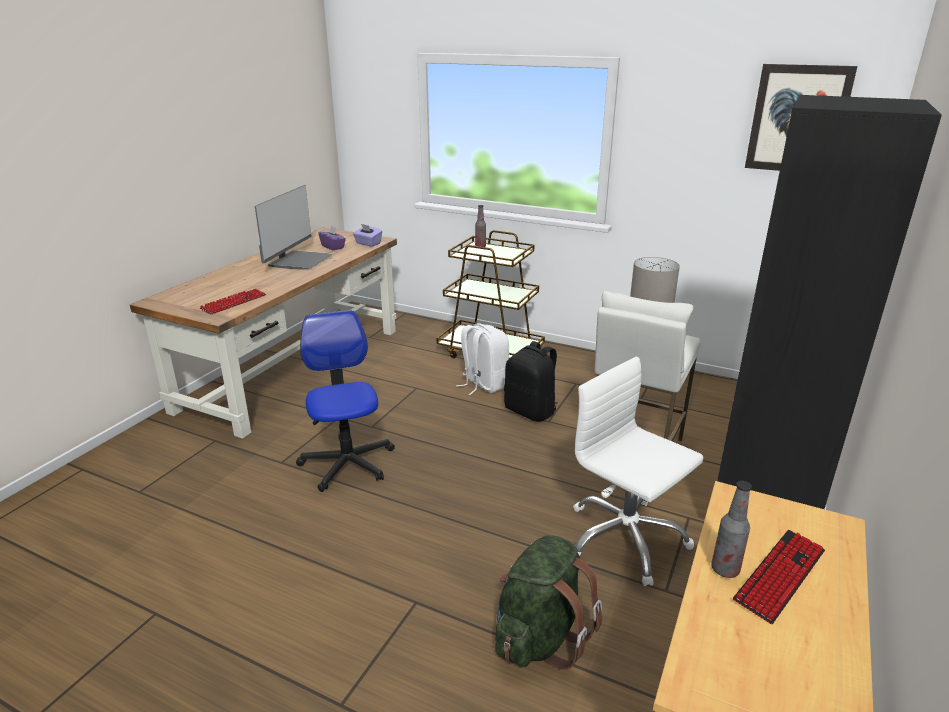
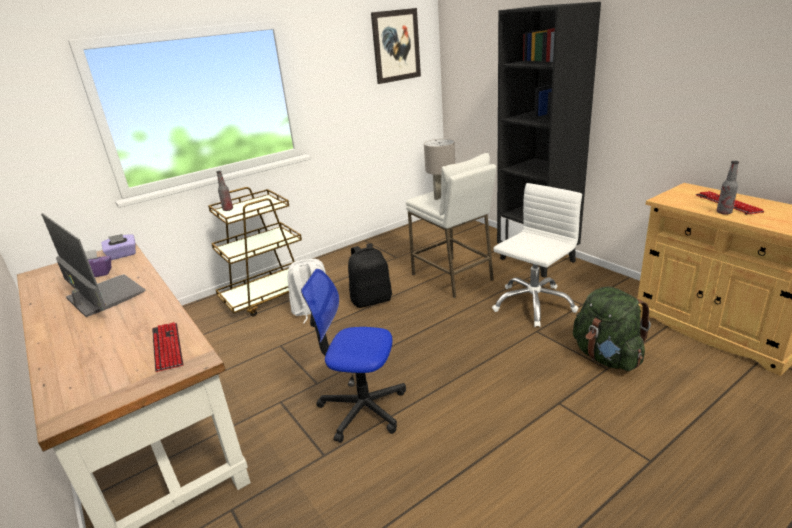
camera: 60 degrees left, 0 degrees up
white office chair [573,356,704,586] -> white office chair turned 150 degrees clockwise [492,183,582,327]

